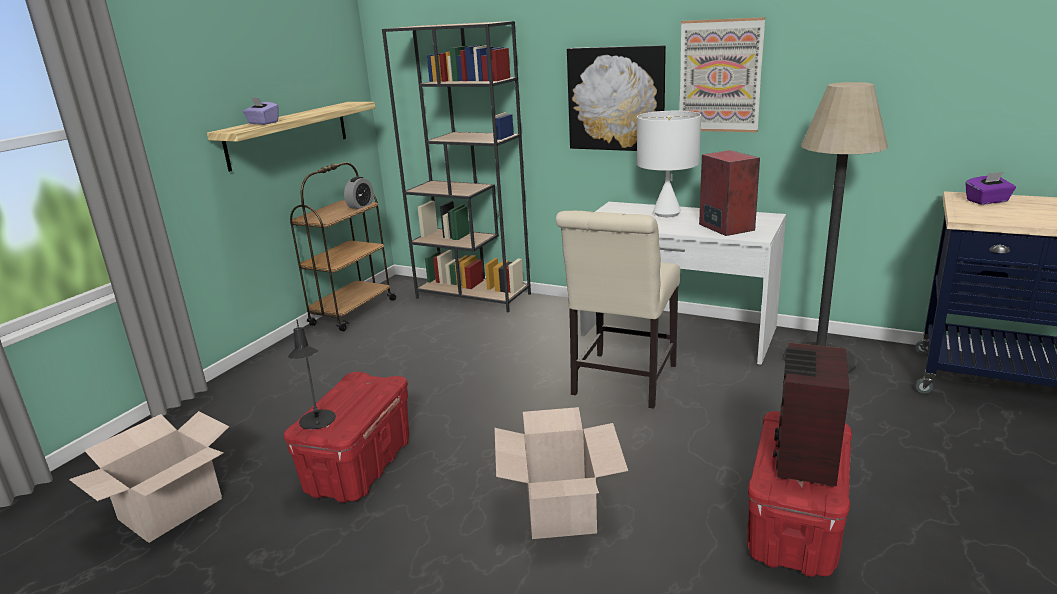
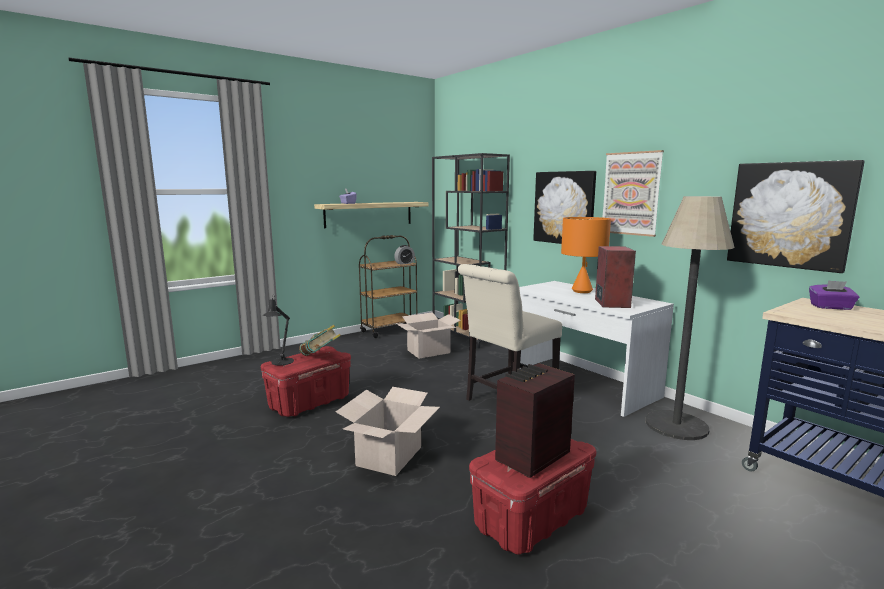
camera: 25 degrees right, 10 degrees down
cardboard box [69,411,229,543] -> cardboard box moved to [396,312,461,359]
white table lamp [637,111,701,217] -> orange table lamp [561,217,611,293]
none -> book [299,325,341,356]
none -> picture [727,160,865,273]

